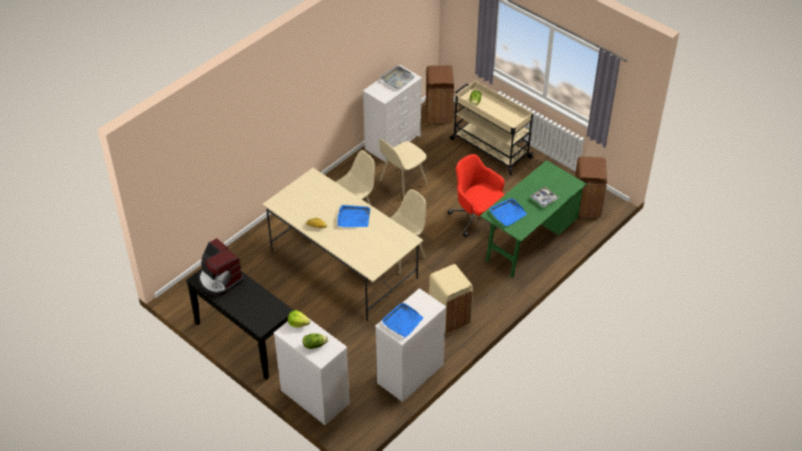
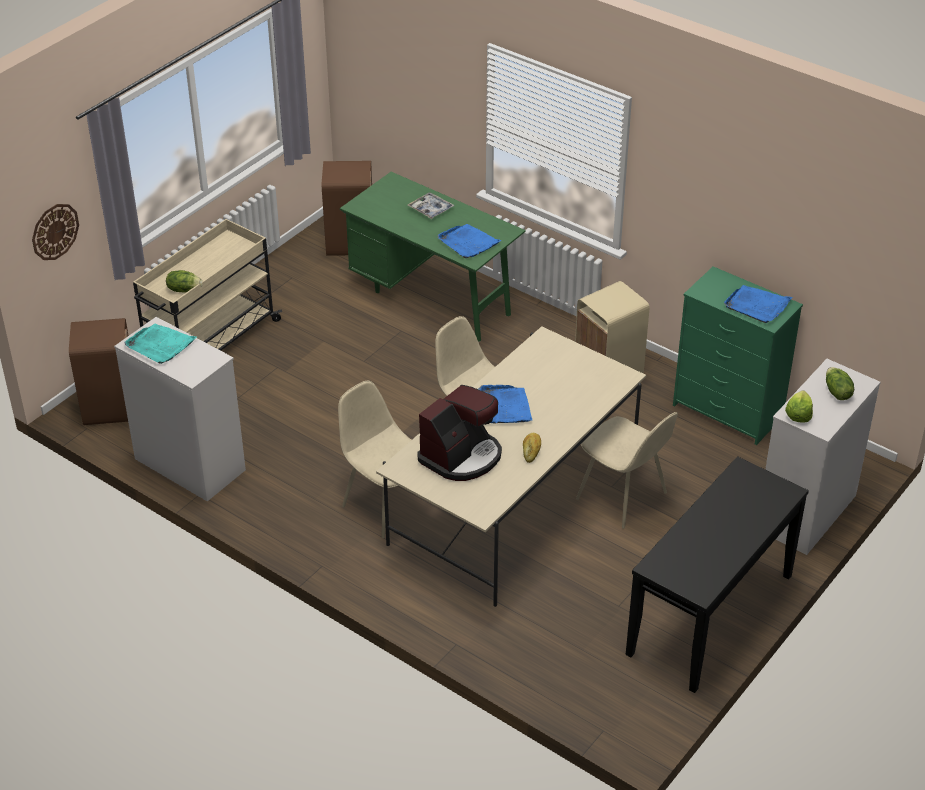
camera: 95 degrees left, 5 degrees down
coffee machine [198,238,244,296] -> coffee machine moved to [417,385,502,481]
white dresser [375,288,446,402] -> green dresser [673,266,803,445]
beige chair [379,139,428,199] -> beige chair moved to [576,412,678,529]
grey tray [381,66,415,89] -> turquoise tray [124,324,197,364]
red office chair [447,154,505,237] -> none
none -> wall clock [32,204,79,260]

